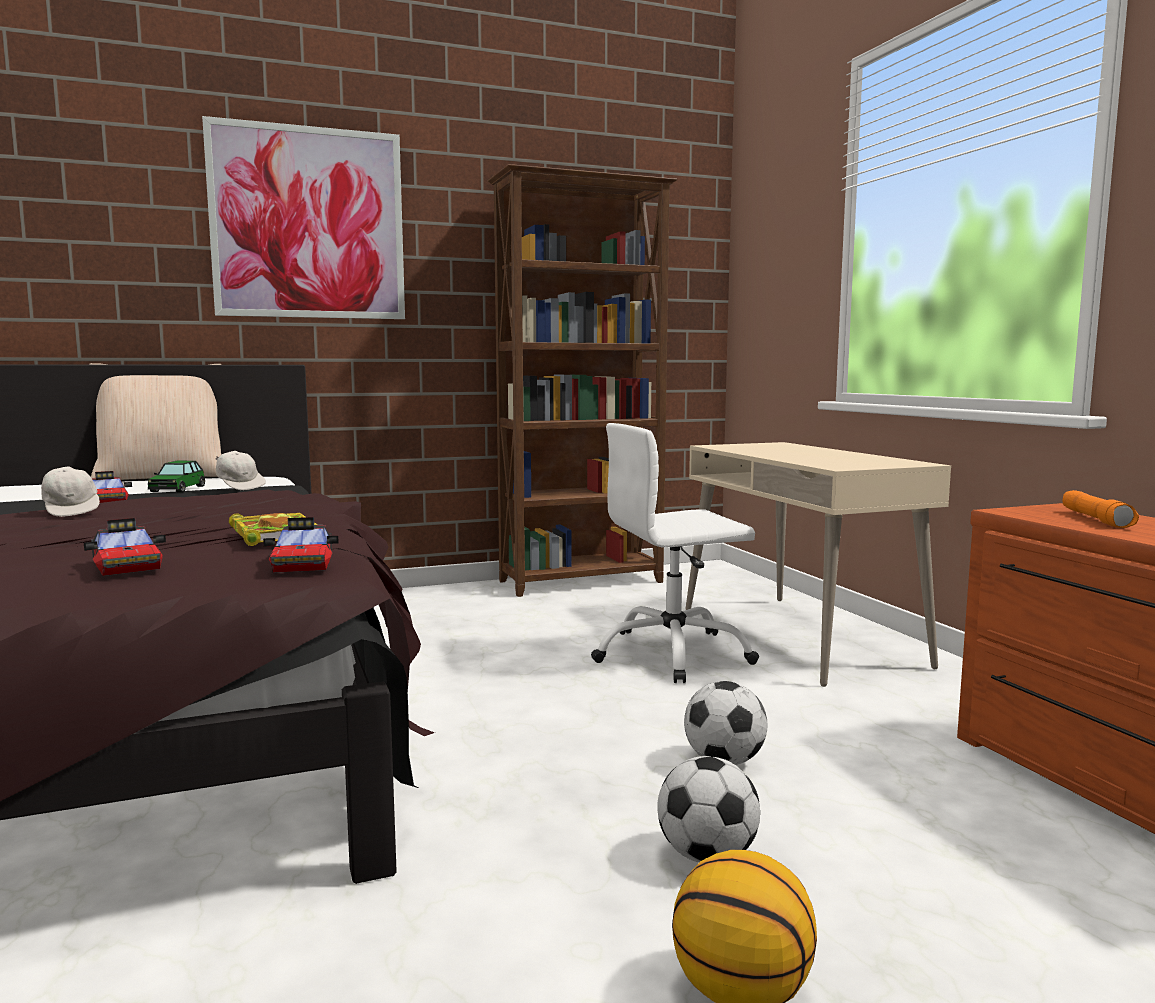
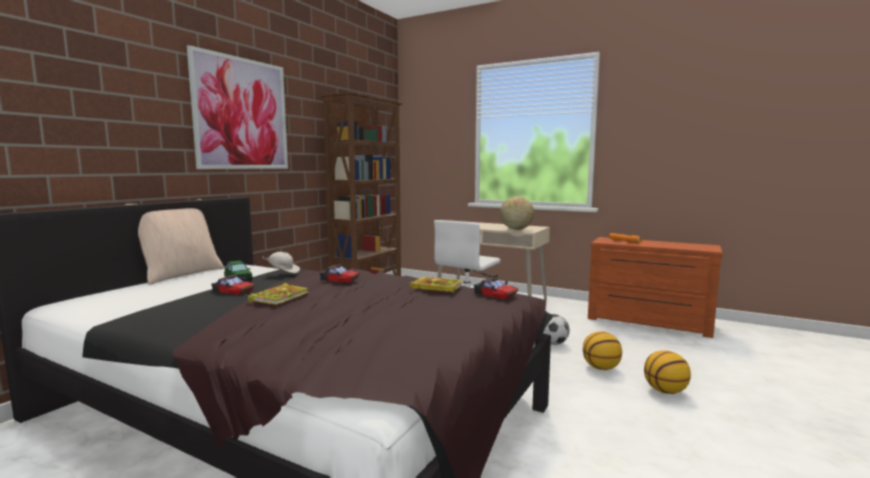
camera: 40 degrees left, 0 degrees up
white cap [41,466,100,517] -> book [248,283,309,305]
toy car [84,518,166,576] -> toy car moved to [320,262,360,282]
football [657,756,760,862] -> basketball [583,331,622,370]
none -> globe [500,196,534,230]

